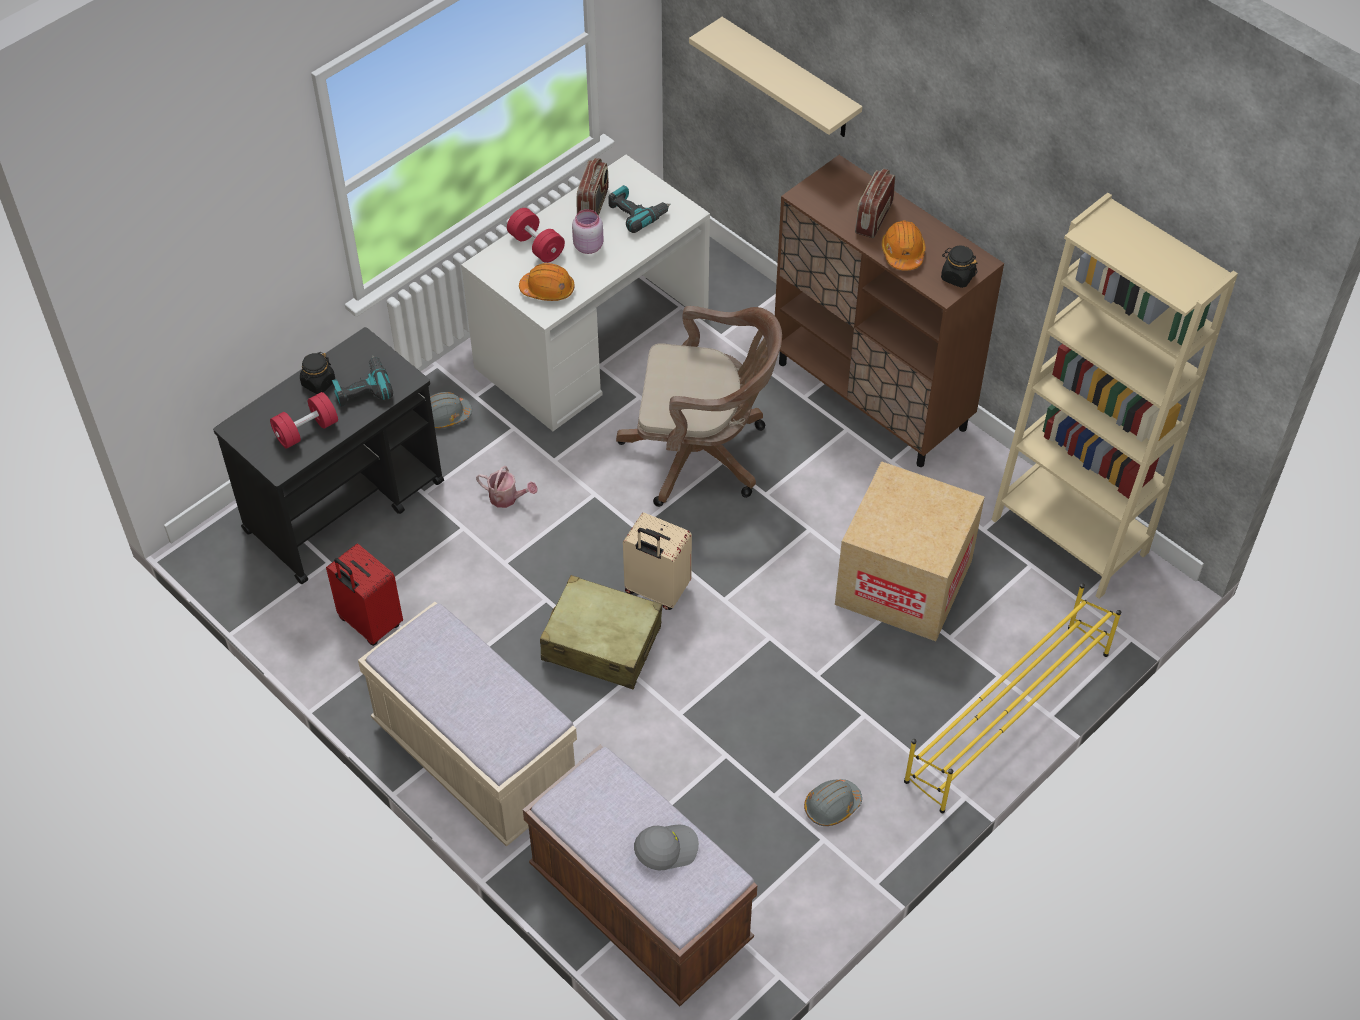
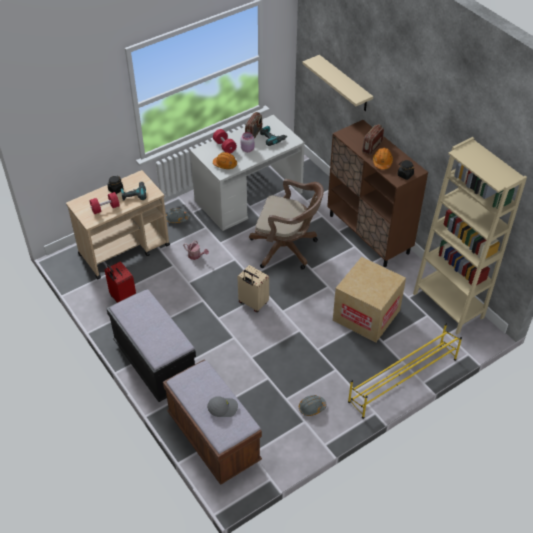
camera: 10 degrees right, 5 degrees down
black cart [213,327,444,584] -> beige cart [66,170,170,279]
beige bench [358,602,577,847] -> black bench [106,289,196,402]
beige suitcase [540,575,662,689] -> none

